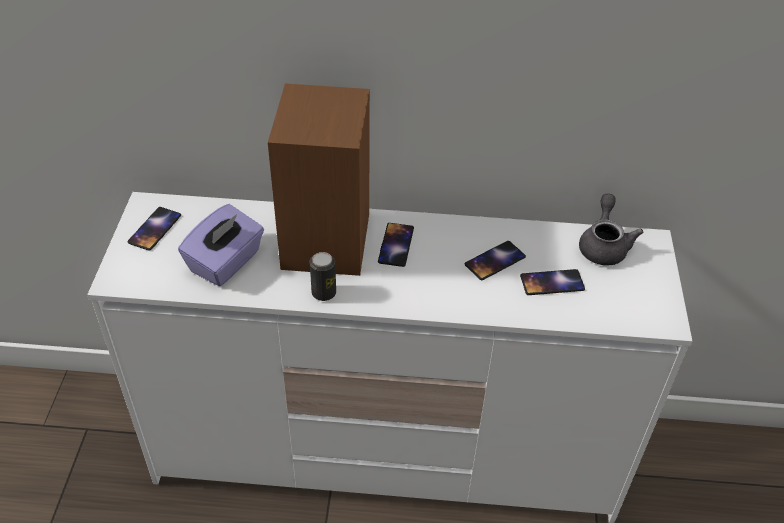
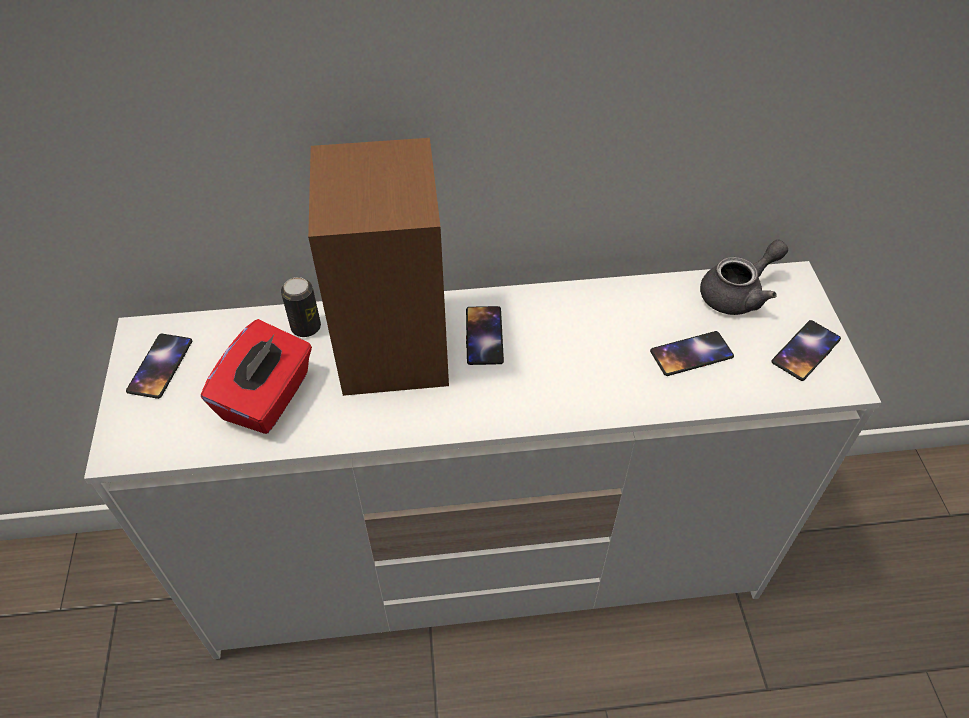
camera: 10 degrees left, 5 degrees up
purple tissue box [178,204,264,286] -> red tissue box [201,319,312,434]
can [310,252,336,301] -> can moved to [281,277,321,337]
phone [465,241,526,280] -> phone moved to [772,320,841,381]
grey teapot [579,193,643,265] -> grey teapot turned 60 degrees clockwise [700,240,788,315]

